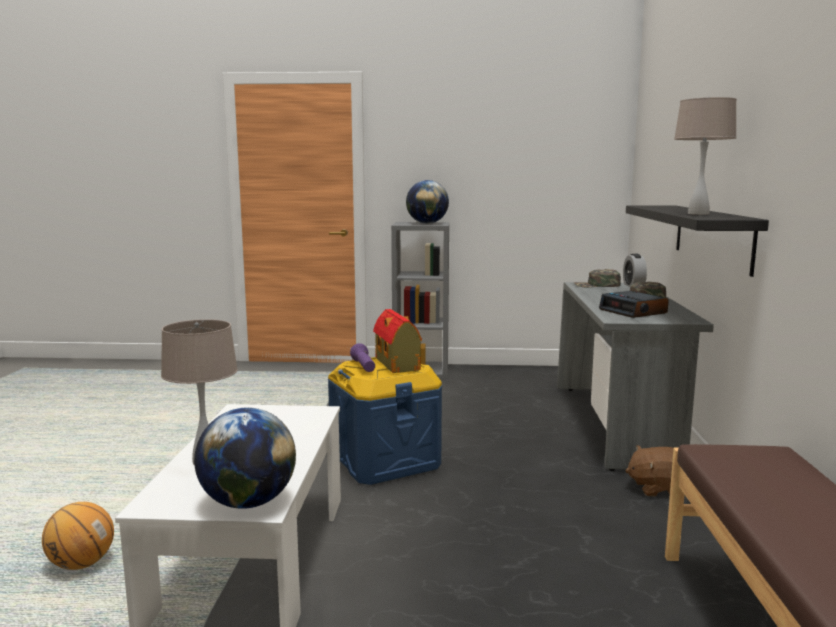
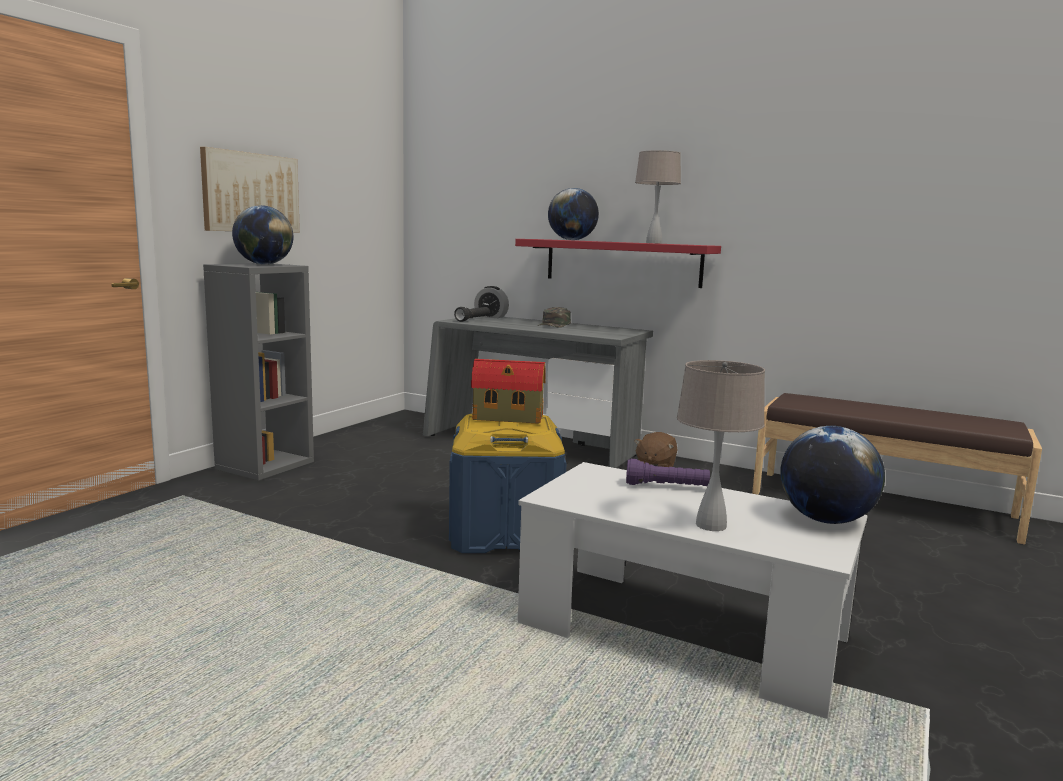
camera: 65 degrees left, 0 degrees up
basketball [42,502,114,570] -> none
purple flashlight [350,343,375,372] -> purple flashlight moved to [626,459,710,486]
green cap [574,269,621,287] -> black flashlight [454,307,490,322]
alarm clock [599,291,669,318] -> none
black shelf [626,205,769,277] -> red shelf [515,239,721,288]
none -> picture [200,147,300,233]
none -> globe [548,188,599,240]

